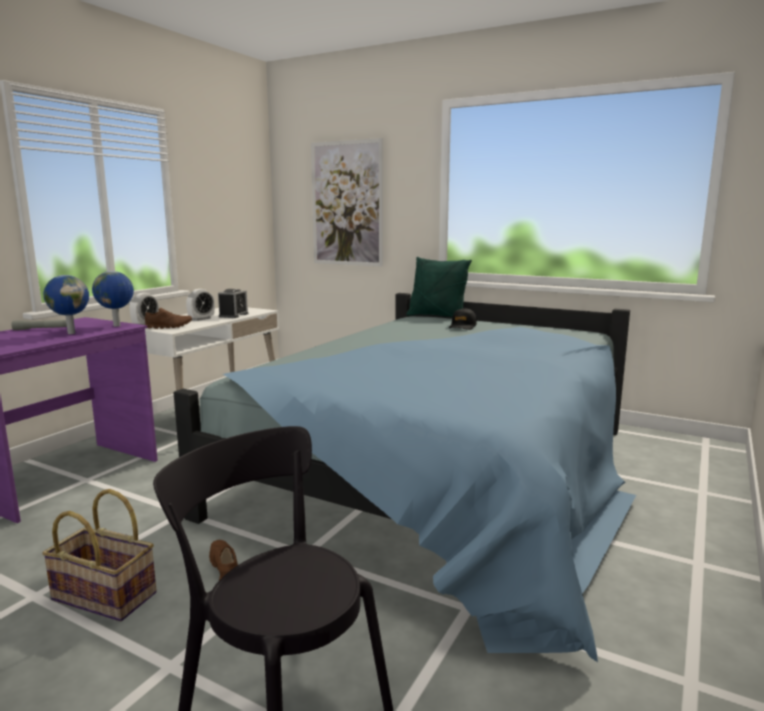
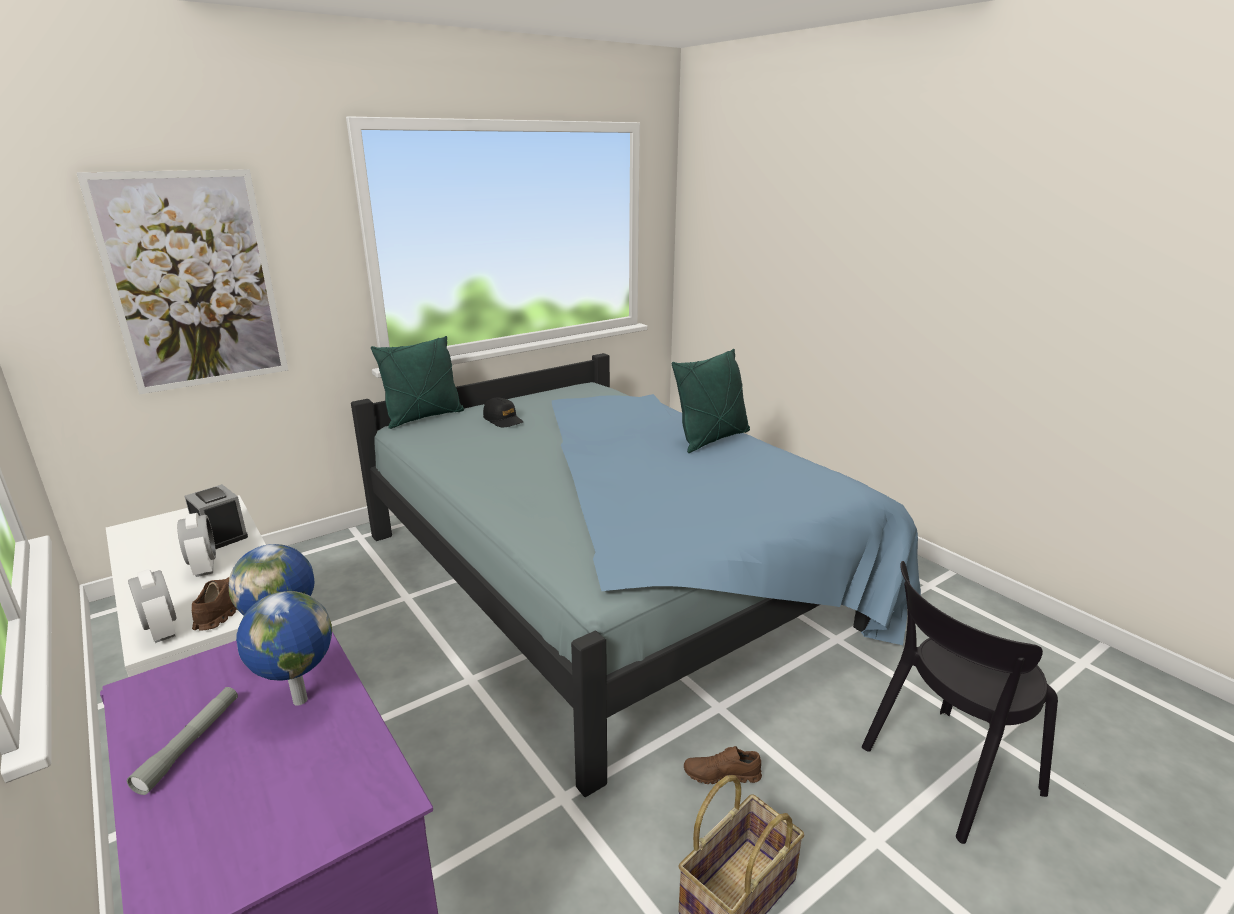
camera: 65 degrees left, 10 degrees up
none -> green pillow [672,349,750,453]

